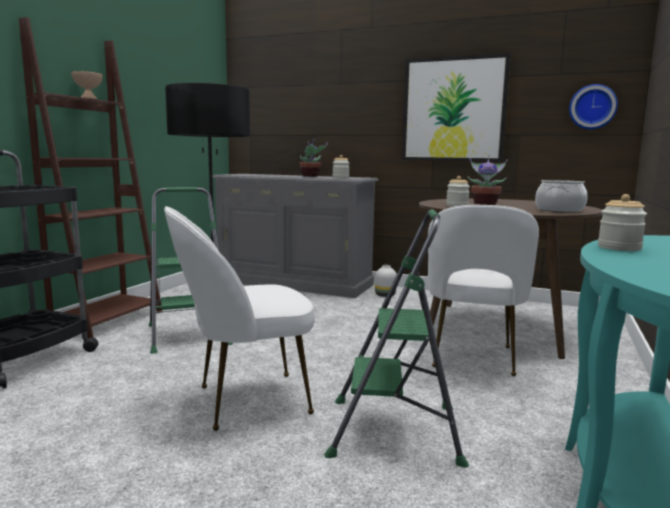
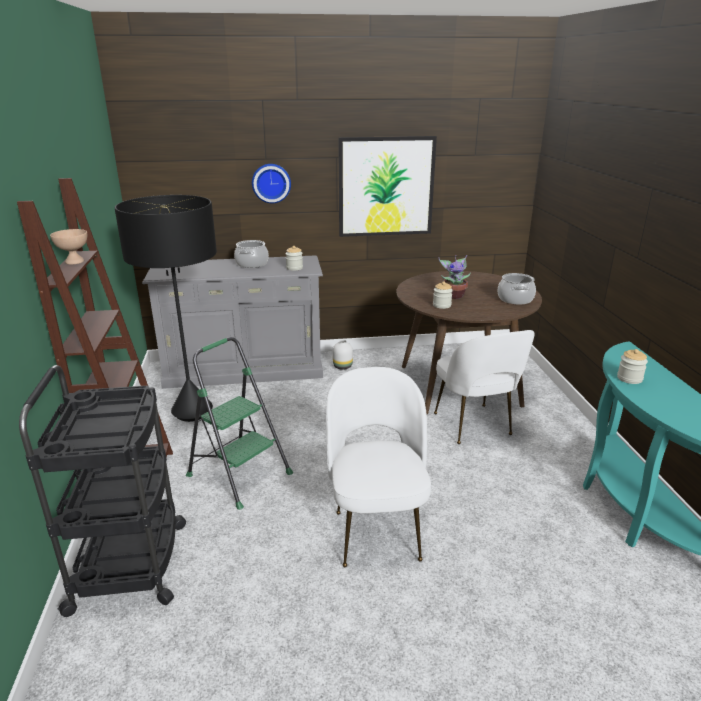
camera: 30 degrees left, 15 degrees up
white chair [164,206,315,431] -> white chair turned 135 degrees clockwise [326,367,431,567]
potted plant [300,139,328,177] -> cooking pot [234,240,269,268]
green step ladder [324,209,469,468] -> none
wall clock [569,84,618,129] -> wall clock moved to [252,164,291,203]

